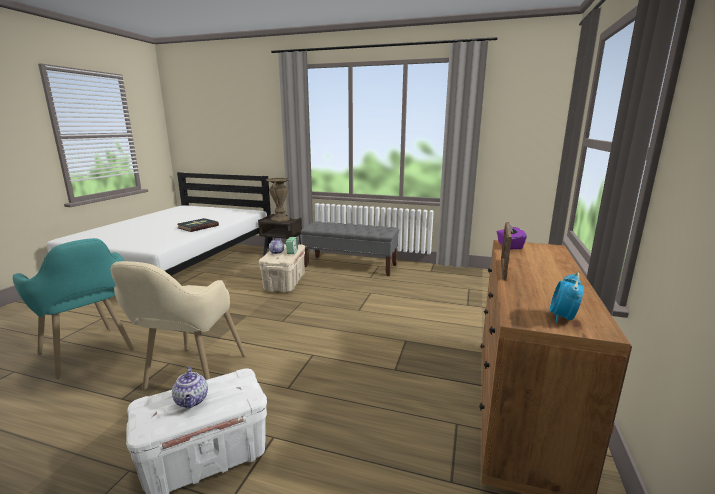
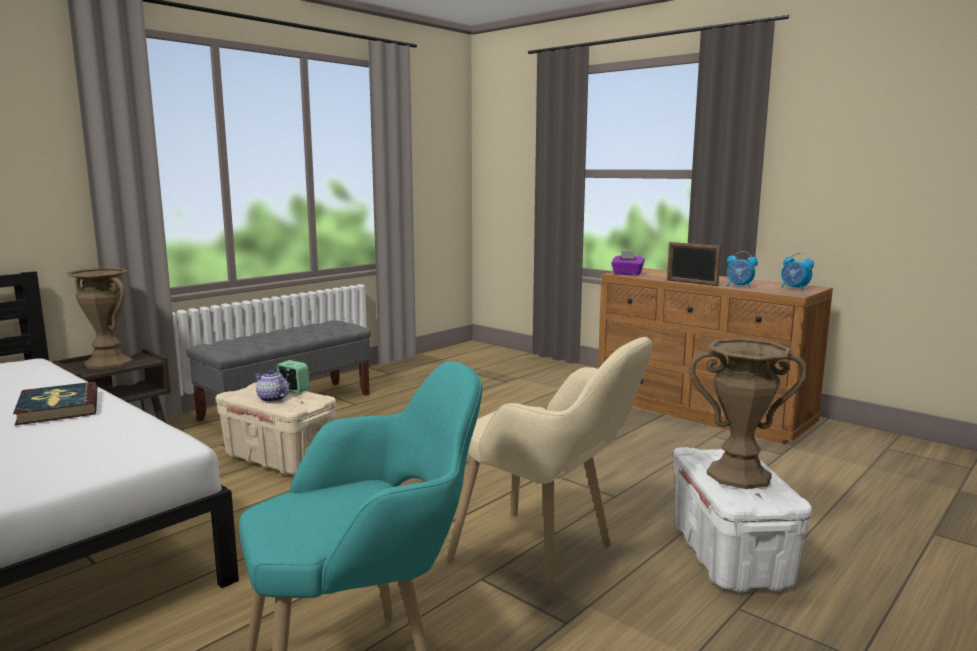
camera: 65 degrees left, 5 degrees down
teapot [172,367,208,408] -> brown vase [689,338,808,489]
none -> alarm clock [727,251,758,288]

